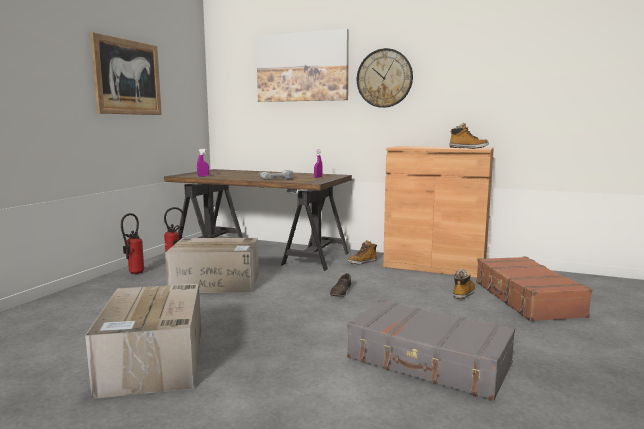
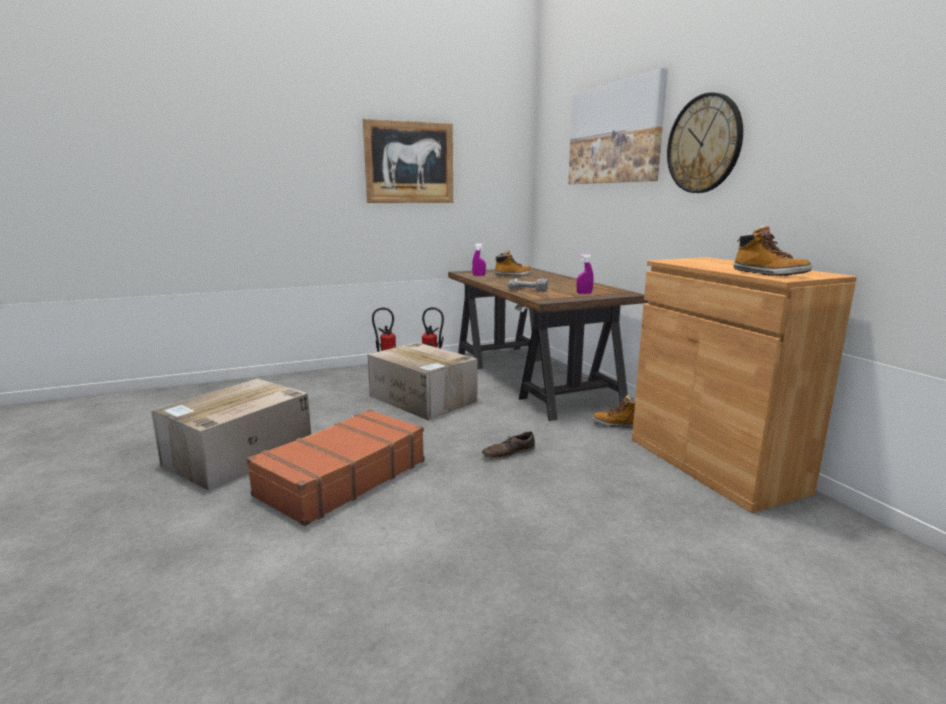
camera: 45 degrees right, 5 degrees up
grey suitcase [347,299,515,401] -> none
boot [453,269,475,299] -> boot moved to [495,250,532,277]
brown suitcase [476,256,593,321] -> brown suitcase moved to [247,409,425,526]

